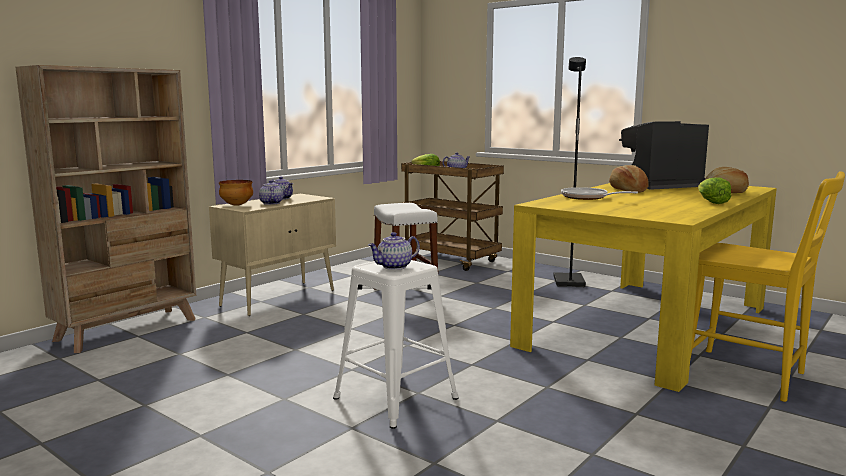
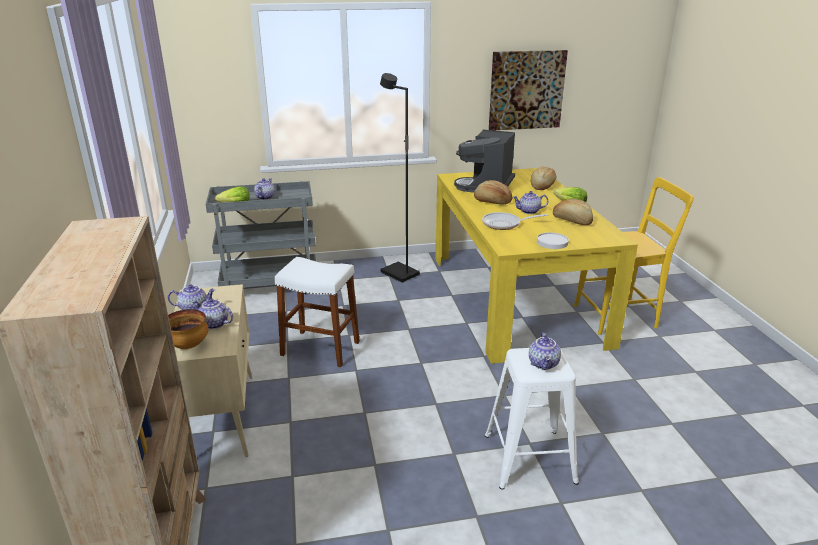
camera: 50 degrees left, 15 degrees up
brown cart [401,161,504,271] -> grey cart [206,181,316,295]
none -> picture [489,50,568,130]
none -> teapot [513,191,548,214]
none -> white plate [537,232,569,249]
none -> bread [553,199,593,225]

